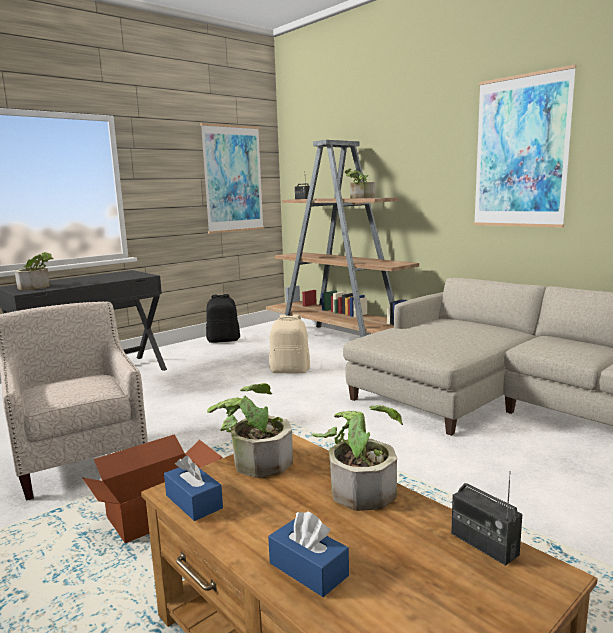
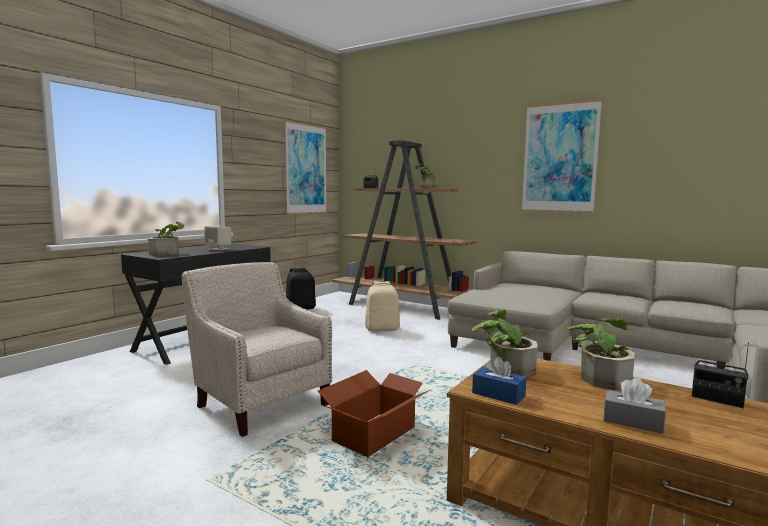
camera: 15 degrees left, 5 degrees down
blue tissue box [268,511,349,597] -> grey tissue box [603,378,666,434]
none -> beige speaker [204,226,231,250]

